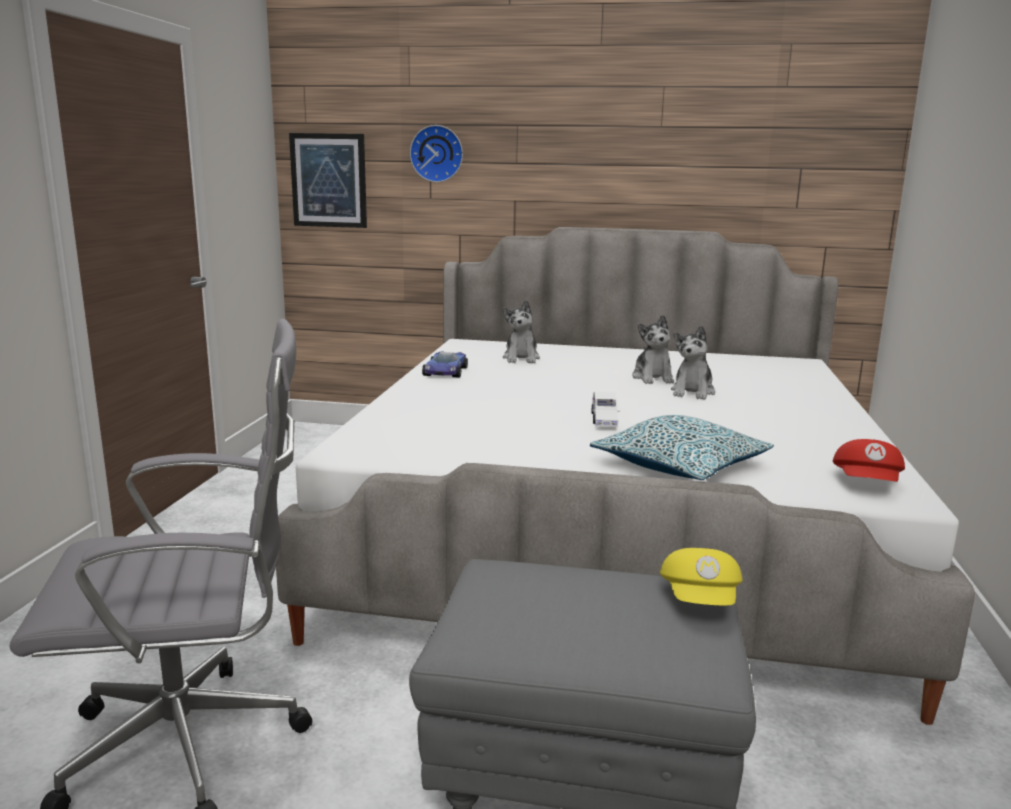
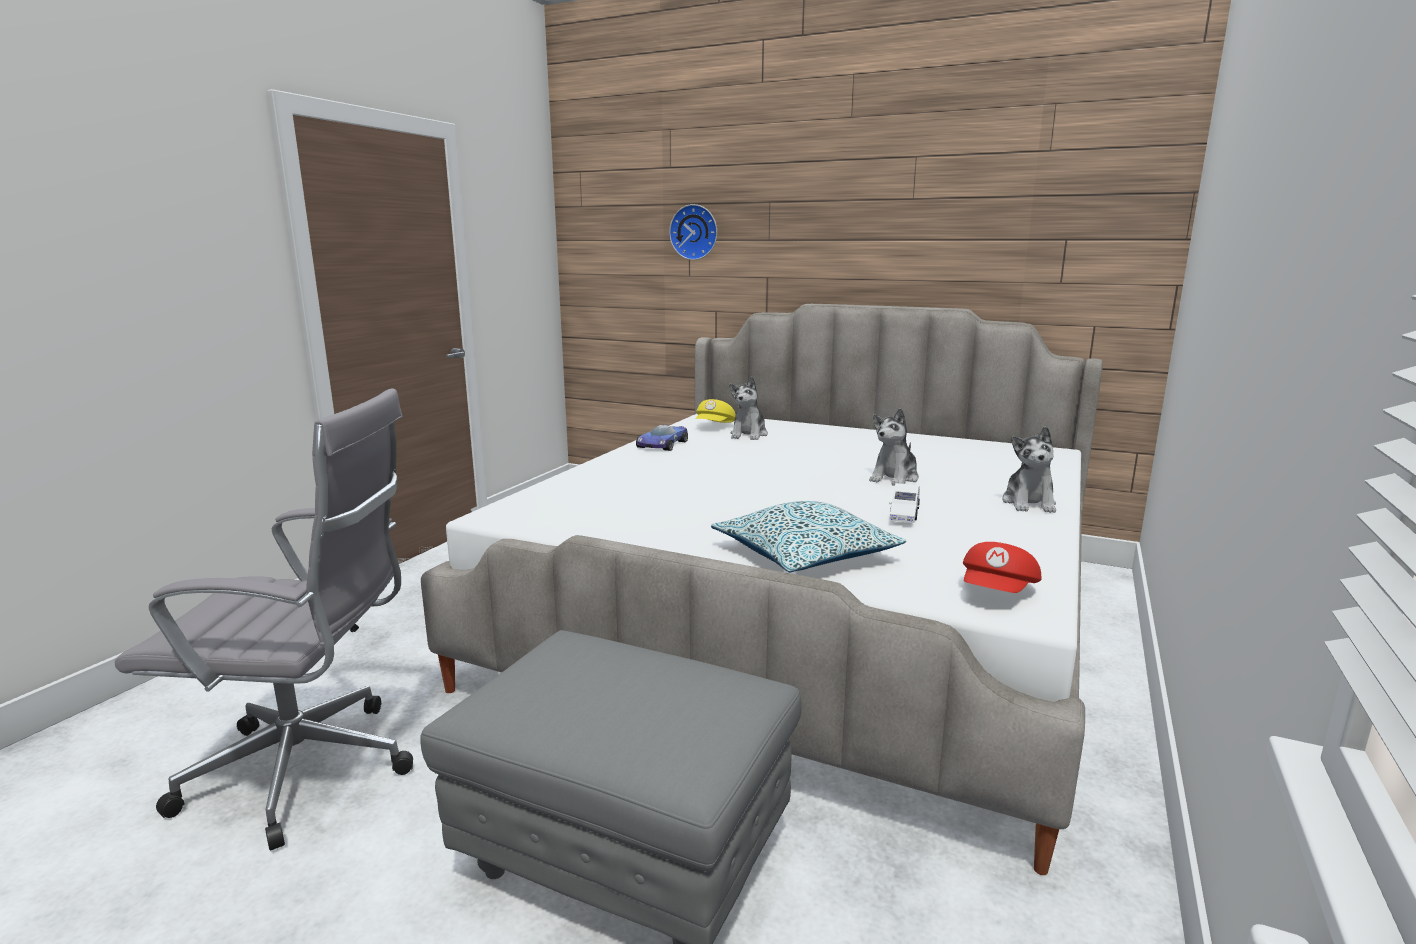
camera: 15 degrees right, 0 degrees up
picture [289,133,367,228] -> none
white toy car [592,392,620,427] -> white toy car moved to [889,483,920,523]
plush toy [632,315,674,384] -> plush toy moved to [1002,426,1056,513]
yellow cap [660,548,742,605] -> yellow cap moved to [695,399,736,423]

